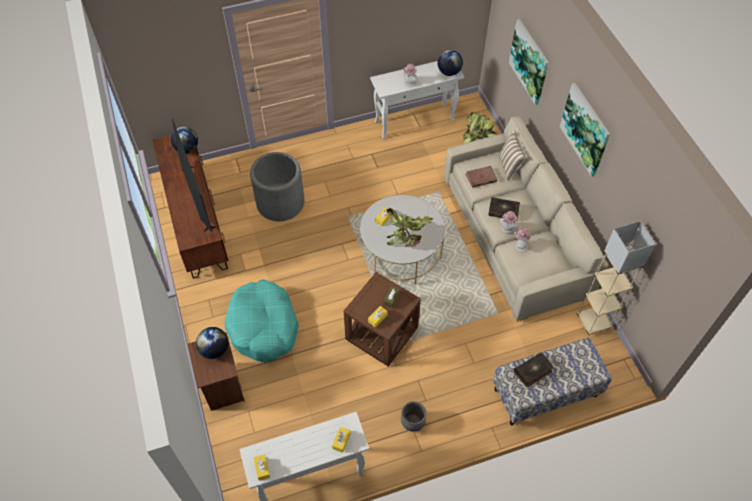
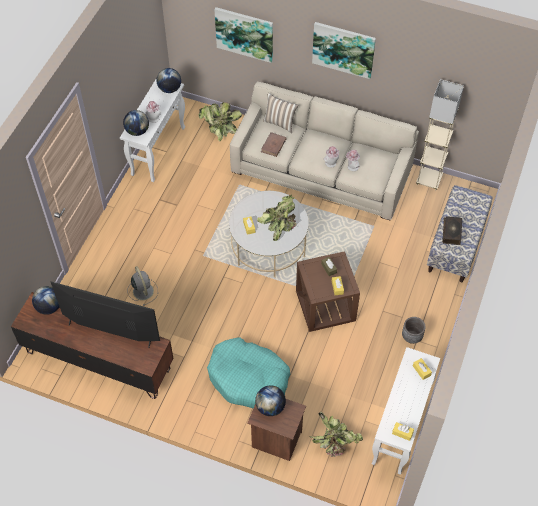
camera: 50 degrees left, 0 degrees up
grey planter [250,152,304,221] -> grey fan [127,266,158,306]
book [488,197,520,220] -> none
none -> globe [123,110,149,136]
none -> potted plant [309,412,363,457]

